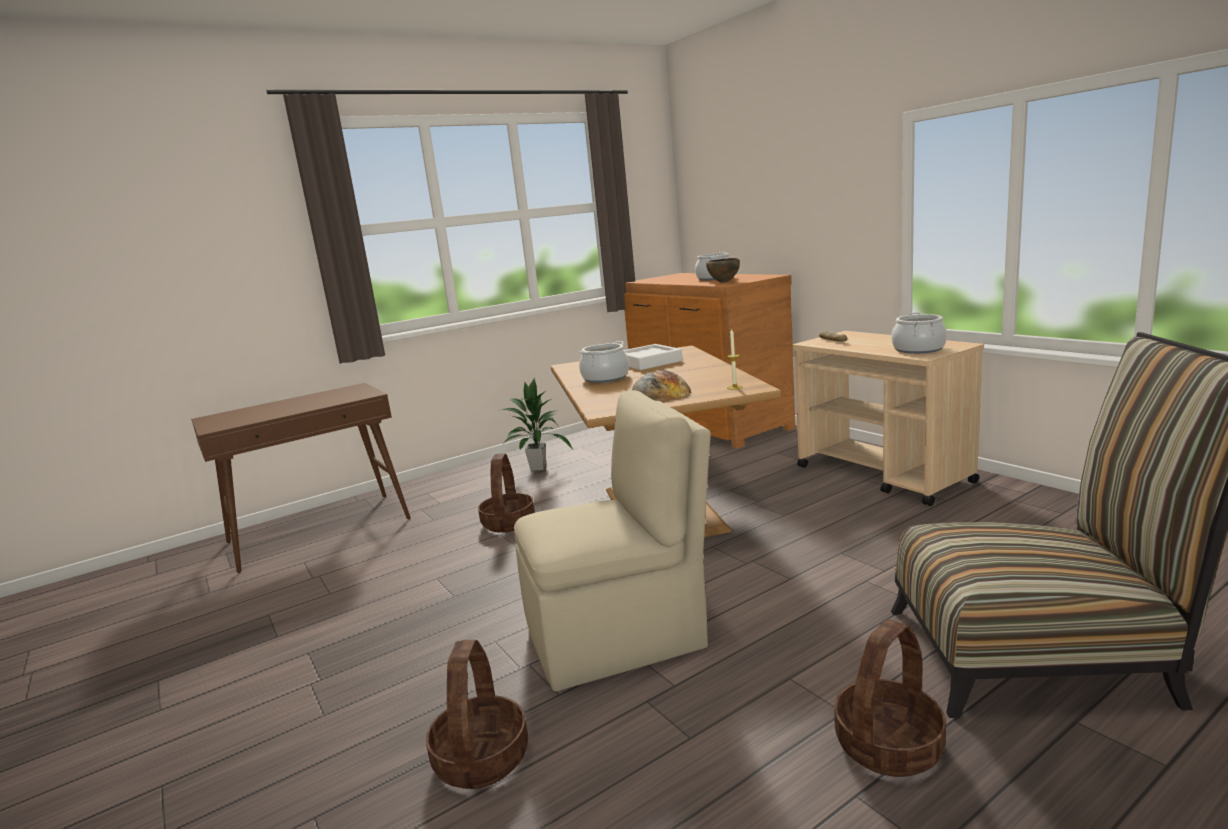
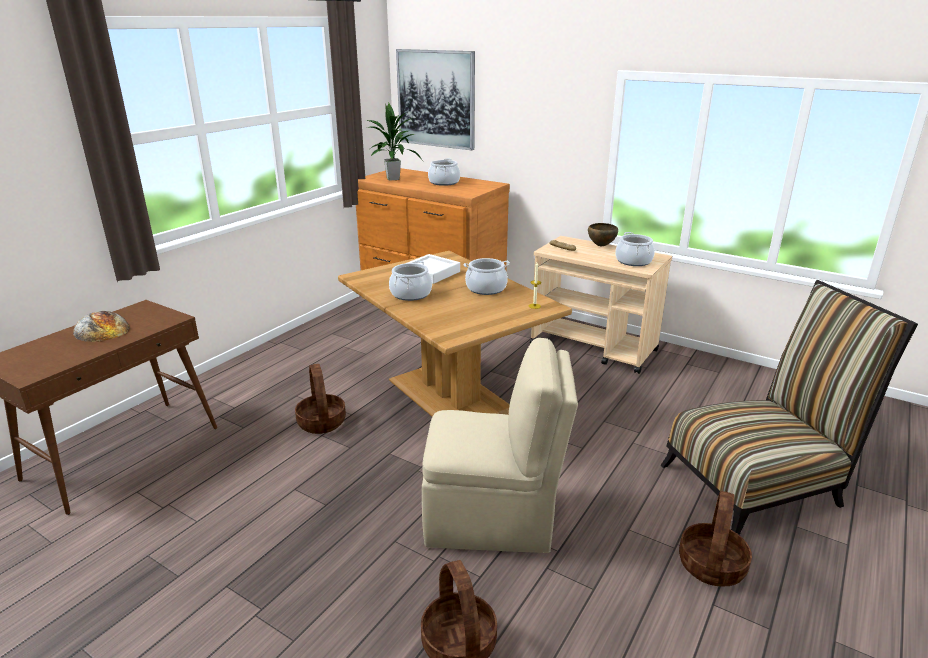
camera: 25 degrees left, 10 degrees up
potted plant [501,377,573,471] -> potted plant moved to [366,103,423,181]
beige chair [514,390,711,692] -> beige chair turned 45 degrees clockwise [422,338,578,553]
bread [632,370,691,400] -> bread moved to [73,311,130,342]
brown bowl [706,258,740,283] -> brown bowl moved to [588,223,618,246]
none -> picture [396,49,475,150]
none -> cooking pot [464,258,510,295]

